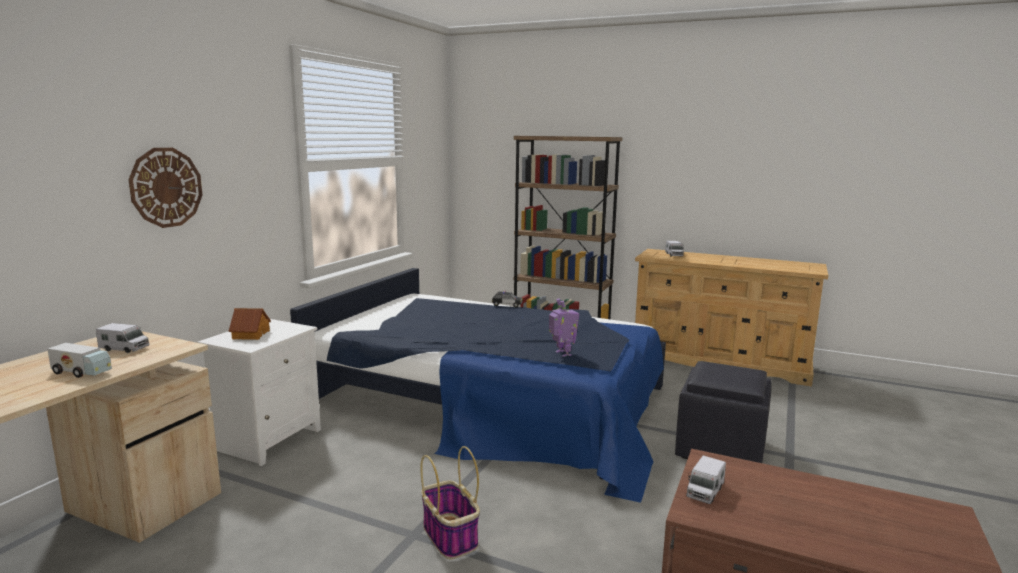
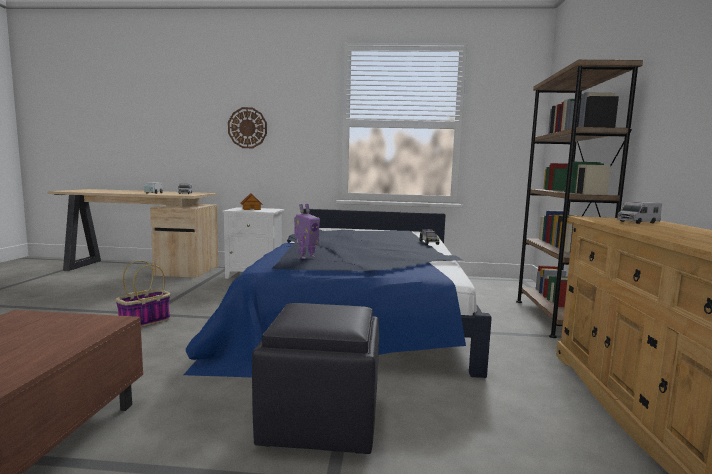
camera: 70 degrees right, 5 degrees down
toy truck [686,455,726,504] -> none

